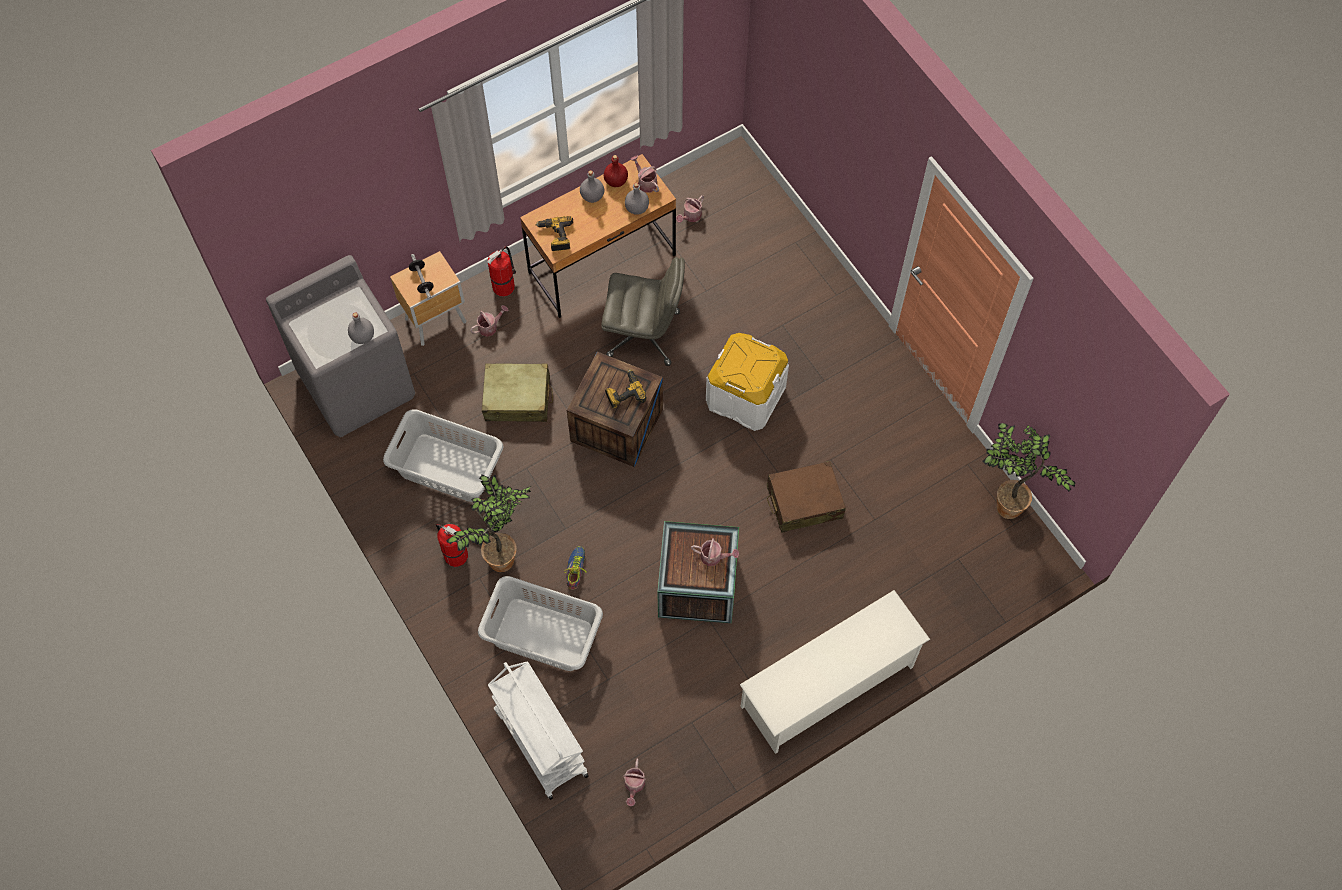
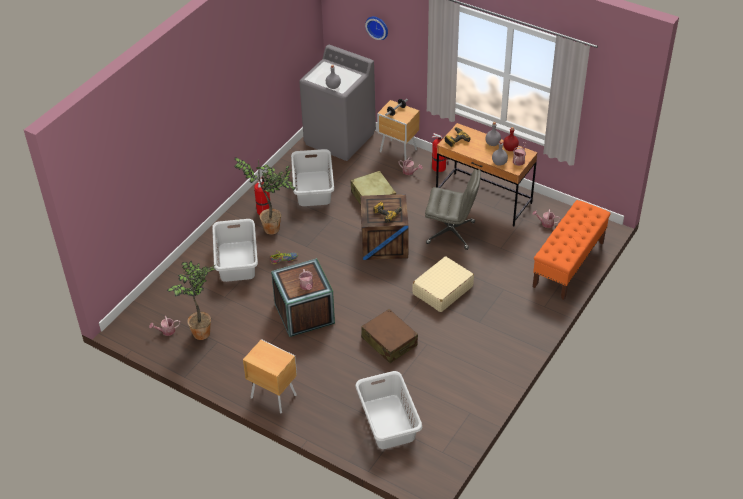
camera: 65 degrees right, 20 degrees down
white cart [488,661,589,800] -> none
grey office chair [601,257,685,366] -> grey office chair turned 60 degrees counterclockwise [425,169,481,250]
white storage box [706,333,789,431] -> beige suitcase [413,256,474,312]
white shoe rack [740,590,930,754] -> brown nightstand [243,339,297,413]
potted plant [983,423,1075,519] -> potted plant moved to [167,261,216,340]
none -> grey laundry basket [355,371,422,449]
none -> wall clock [365,16,388,40]
none -> orange bench [533,200,611,300]

